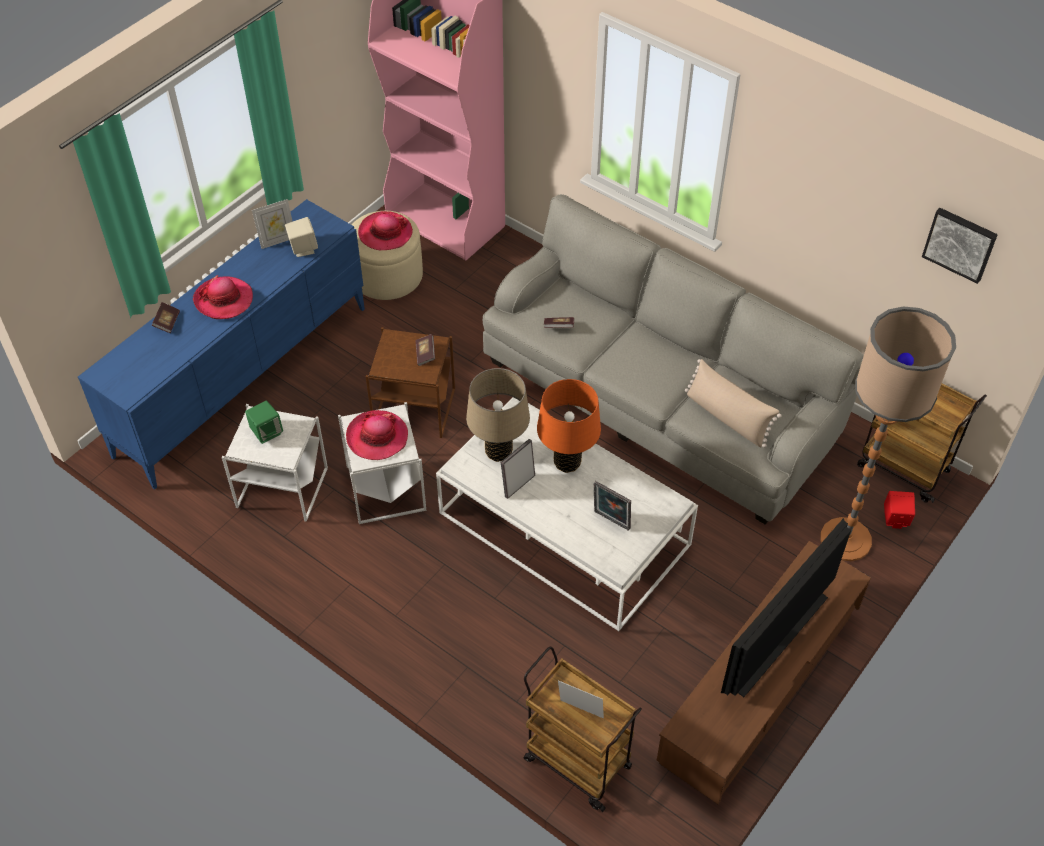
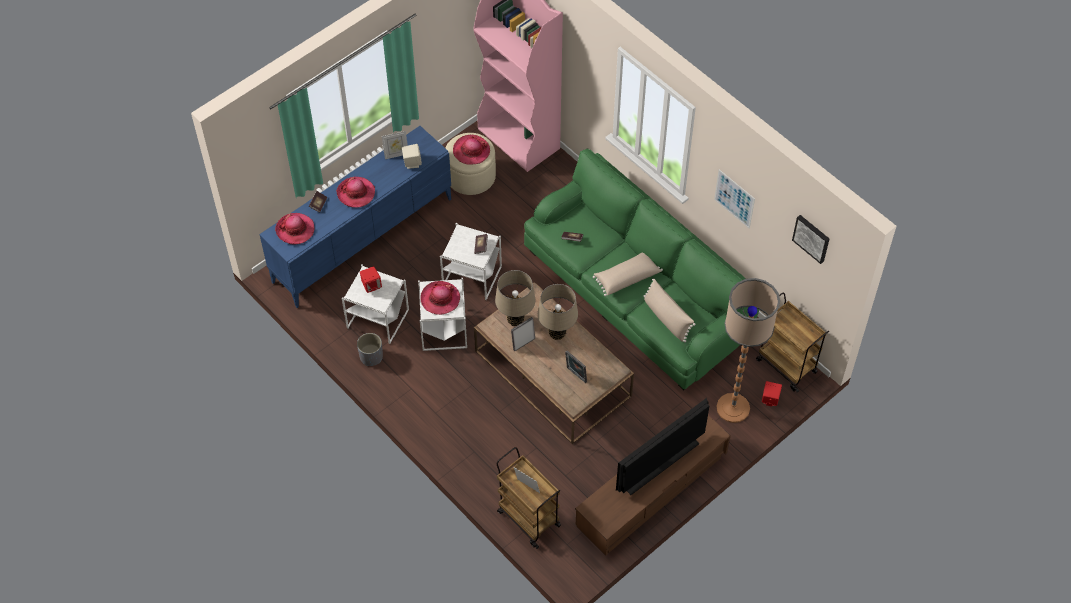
camera: 10 degrees right, 5 degrees up
green speaker [245,401,283,444] -> red speaker [360,266,382,293]
brown side table [366,327,455,438] -> white side table [440,223,502,300]
white coffee table [436,397,698,631] -> brown coffee table [474,282,634,444]
grey sofa [483,194,864,525] -> green sofa [524,149,759,390]
orange table lamp [537,379,601,473] -> beige table lamp [538,284,578,340]
none -> hat [275,213,314,244]
none -> grey planter [357,333,383,366]
none -> beige pillow [593,253,663,296]
none -> picture [714,170,755,228]

